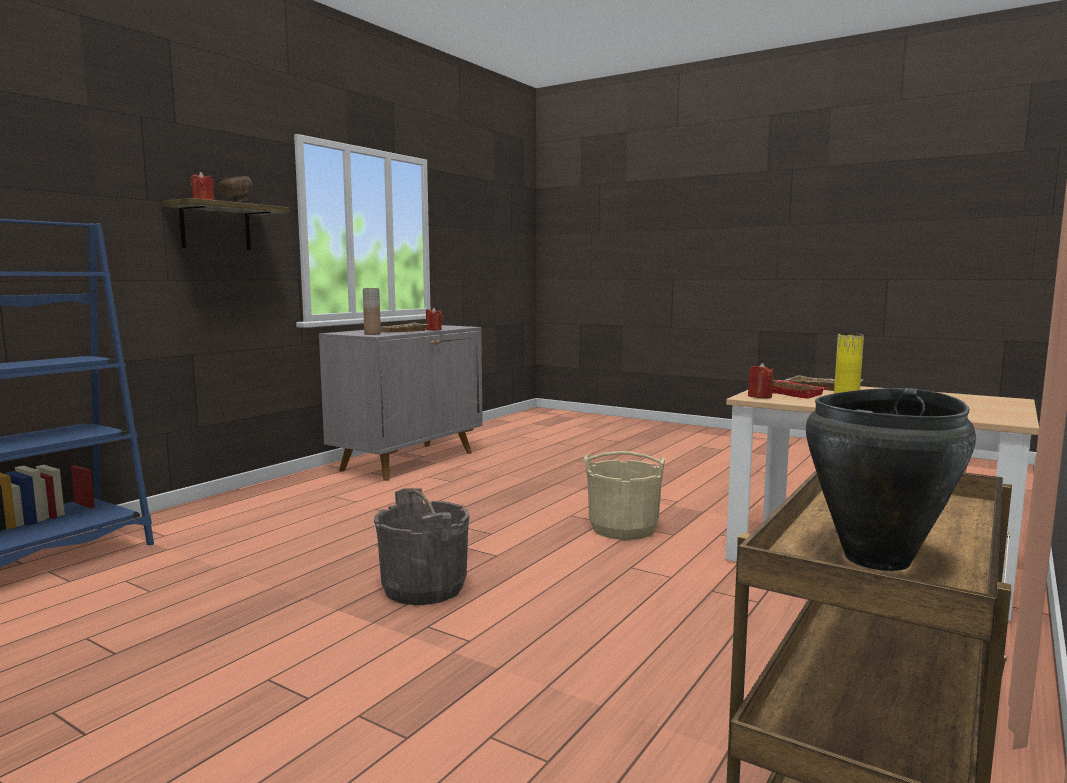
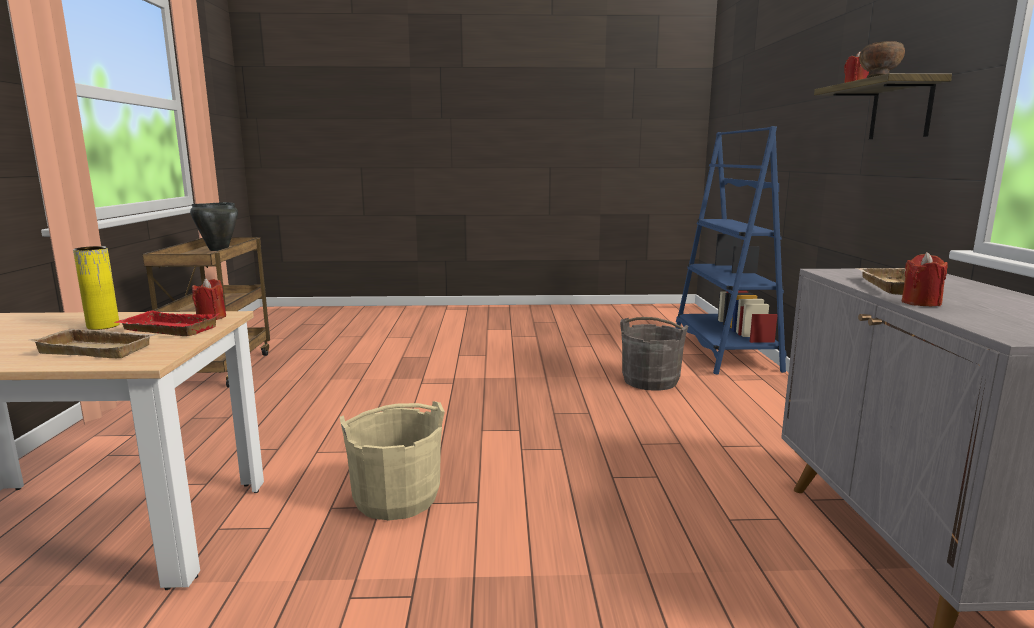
camera: 145 degrees right, 5 degrees up
brown vase [363,288,381,335] -> none
grey bucket [374,488,470,605] -> grey bucket moved to [620,317,688,391]

